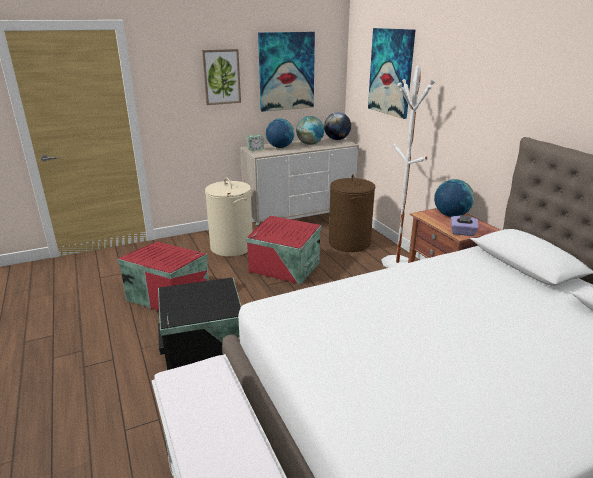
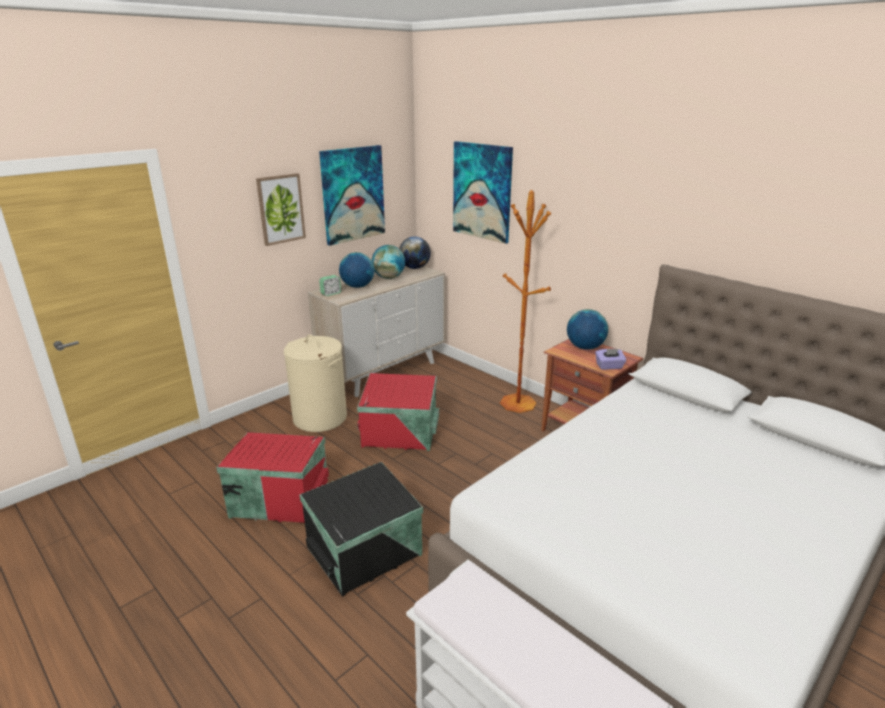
camera: 20 degrees left, 0 degrees up
brown laundry basket [329,174,375,252] -> none
white clothes rack [381,65,435,268] -> orange clothes rack [500,190,551,413]

